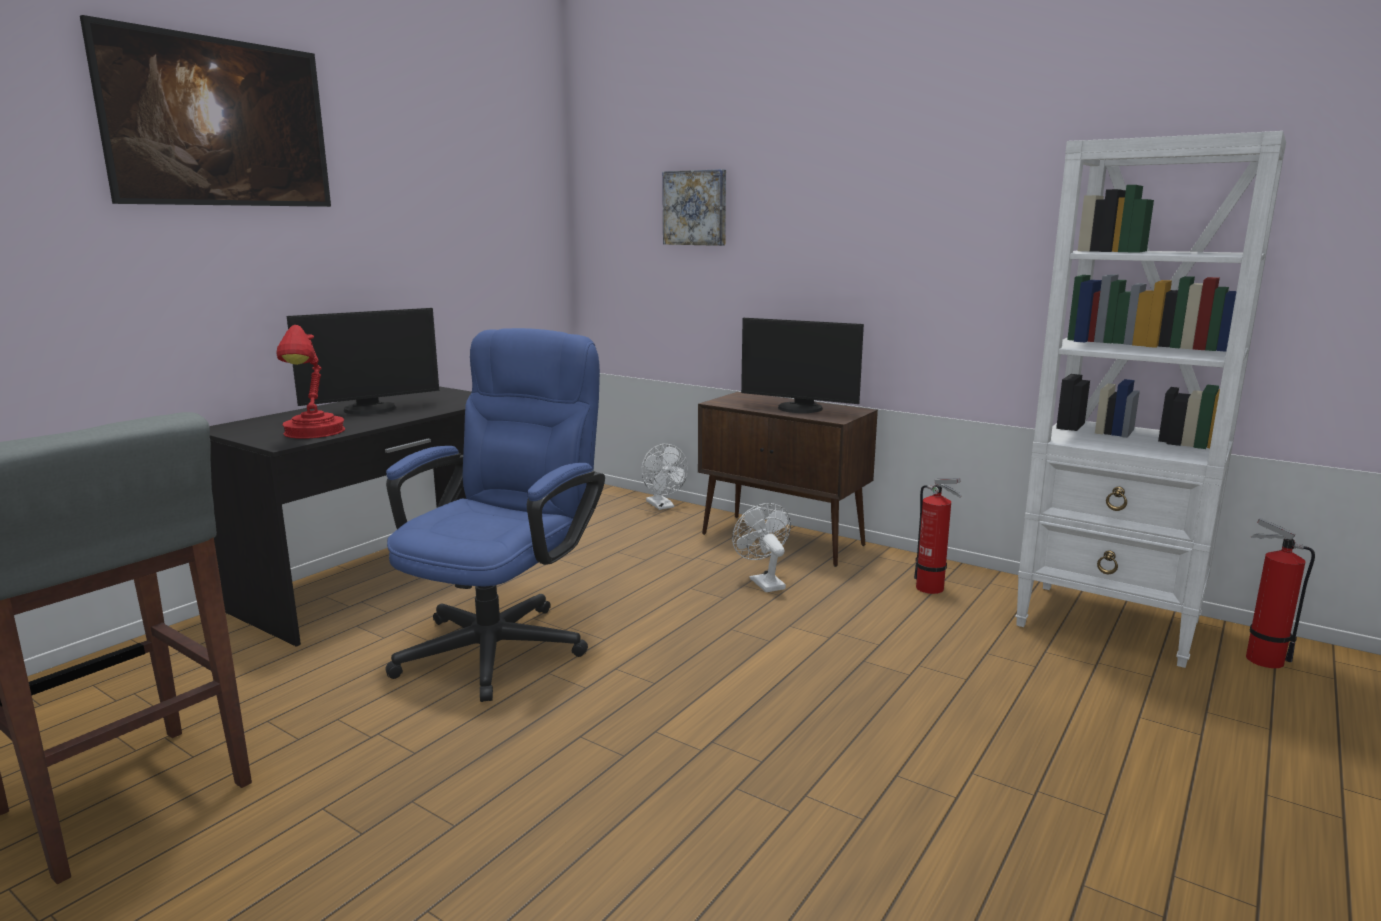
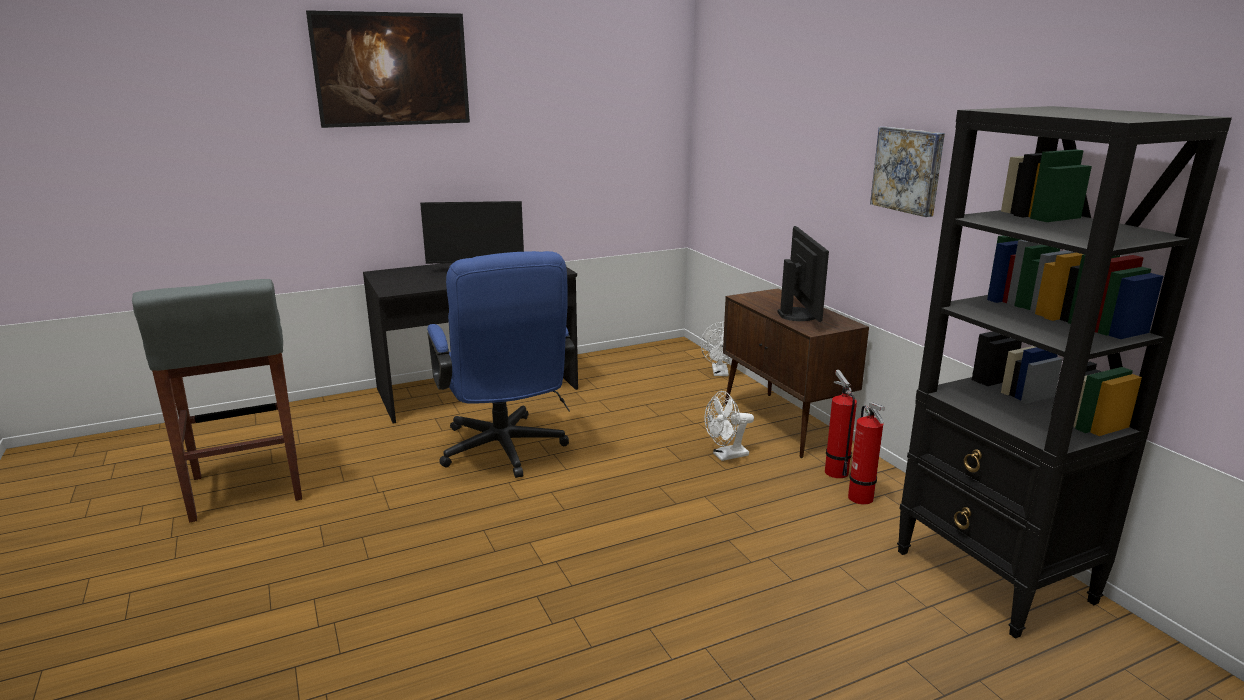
camera: 30 degrees right, 5 degrees up
red table lamp [276,325,345,438] -> none
blue office chair [385,328,605,702] -> blue office chair turned 105 degrees clockwise [427,251,575,478]
picture [662,169,726,246] -> picture moved to [870,127,945,217]
white fan [732,503,791,592] -> white fan turned 120 degrees counterclockwise [705,391,754,461]
monitor [741,318,864,413] -> monitor turned 150 degrees counterclockwise [777,226,829,322]
white bookcase [1015,131,1286,668] -> black bookcase [897,106,1232,639]
fire extinguisher [1246,518,1315,668] -> fire extinguisher moved to [825,370,857,478]

